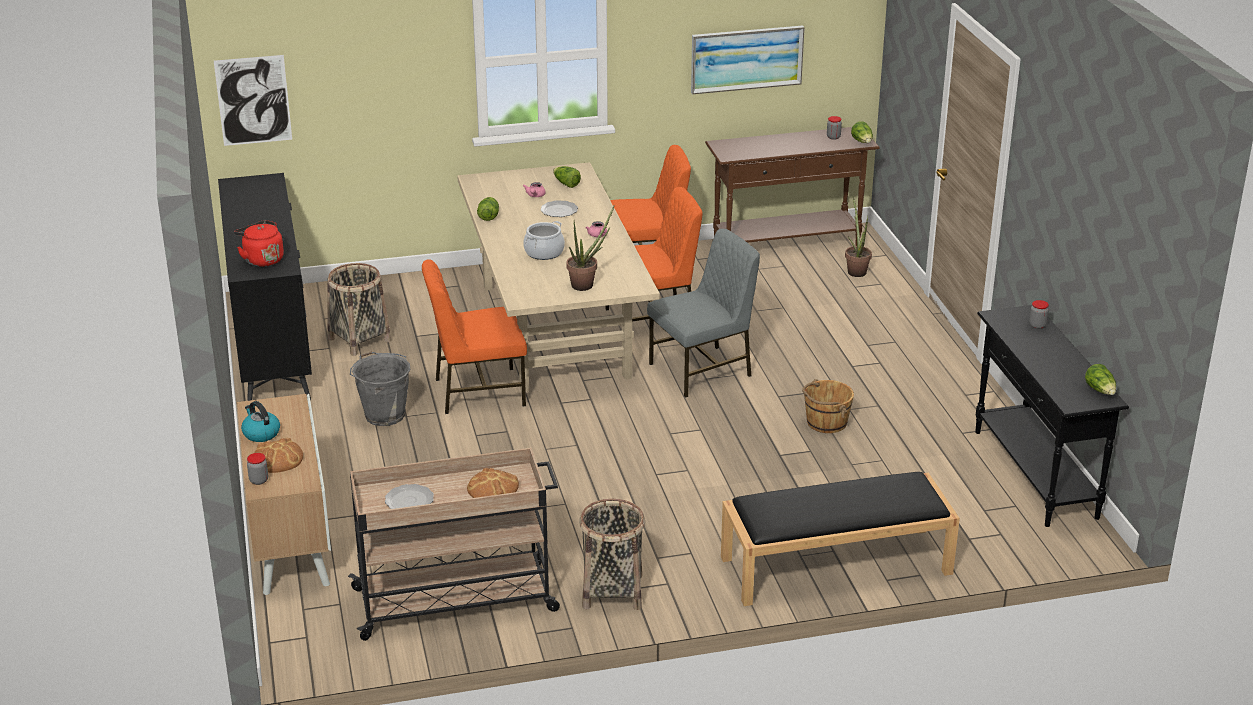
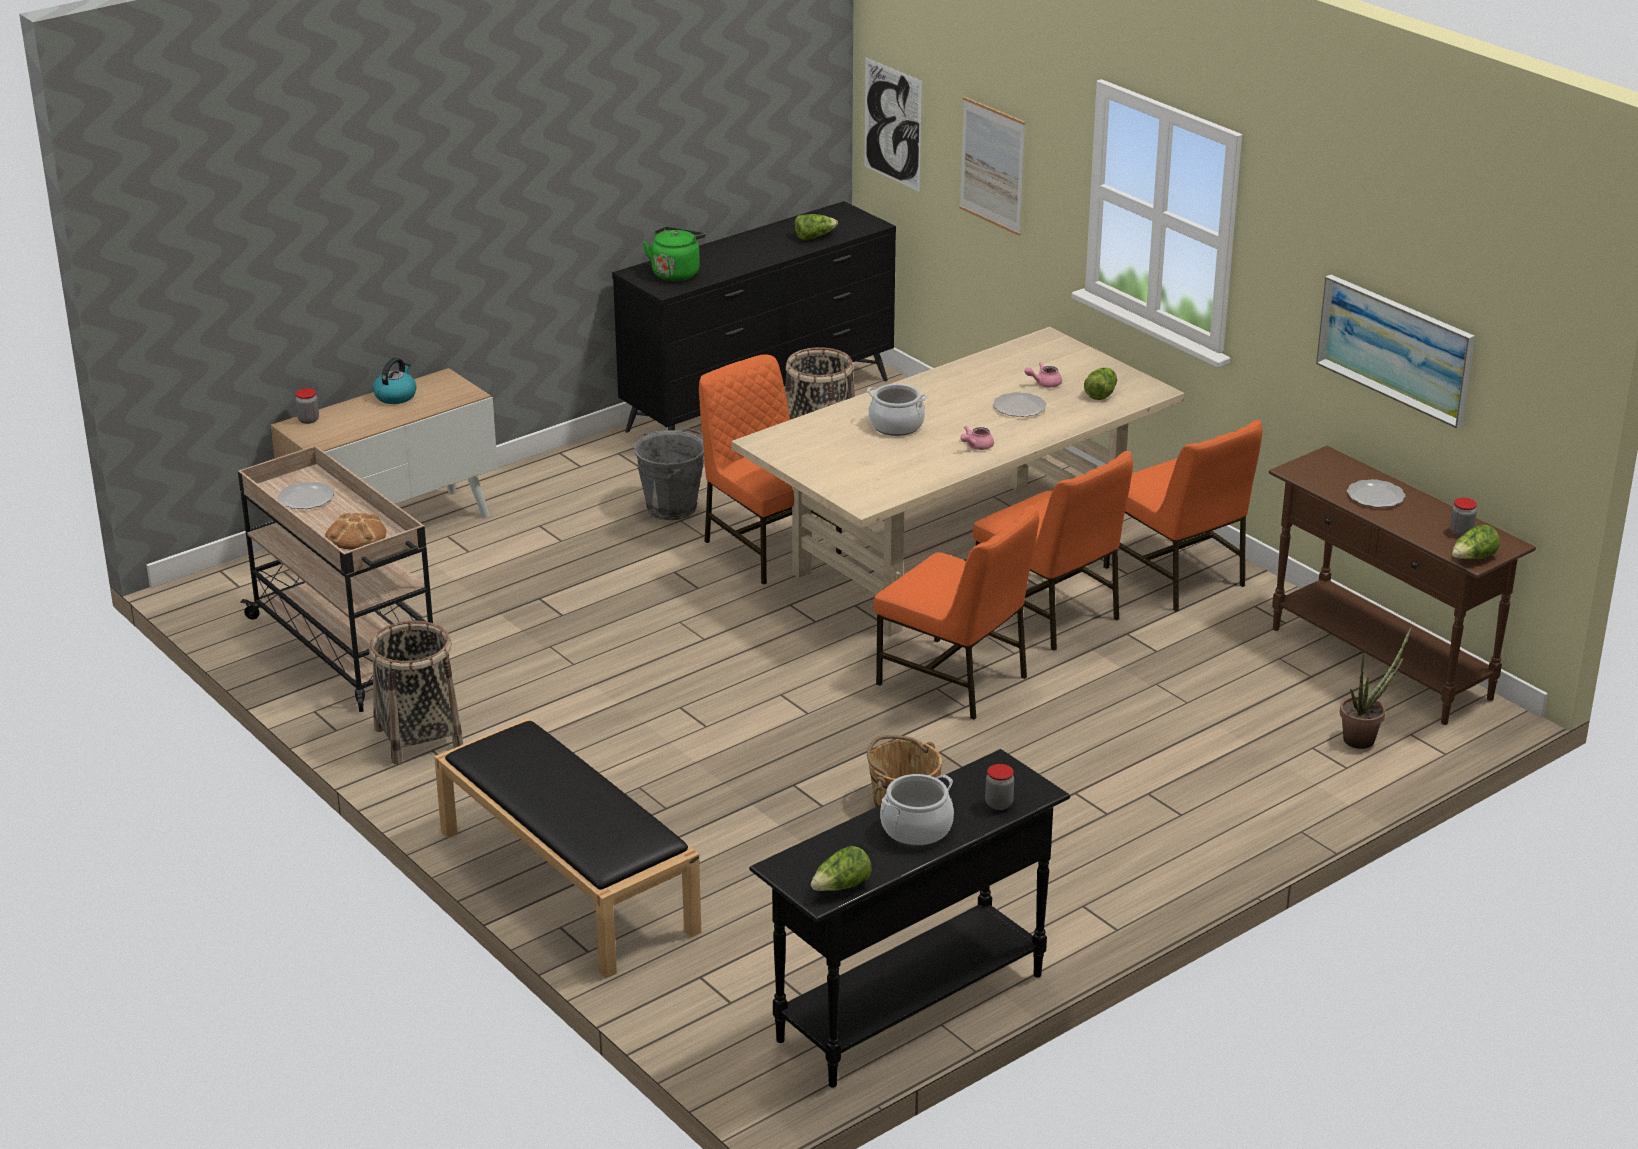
camera: 65 degrees right, 0 degrees up
red kettle [234,220,284,267] -> green kettle [643,227,706,281]
bread [254,438,303,473] -> none
lettuce [477,197,499,221] -> lettuce moved to [795,214,838,240]
potted plant [566,206,614,291] -> none
grey chair [647,229,760,398] -> orange chair [874,505,1039,719]
none -> cooking pot [880,774,954,846]
none -> picture [960,96,1025,236]
none -> plate [1347,479,1405,508]

